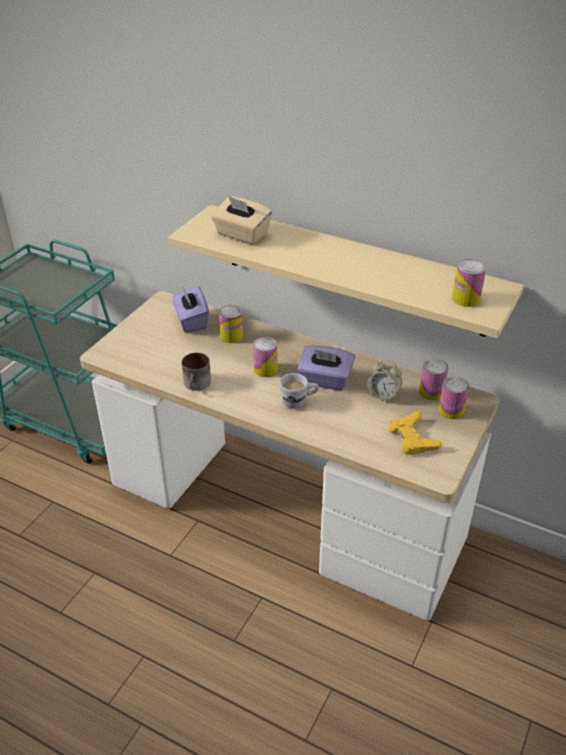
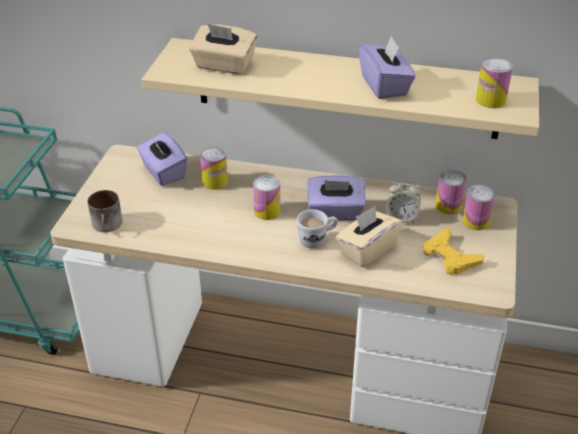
camera: 15 degrees left, 0 degrees up
mug [182,353,211,391] -> mug moved to [87,190,123,232]
none -> beige tissue box [336,206,403,267]
none -> purple tissue box [359,35,416,99]

